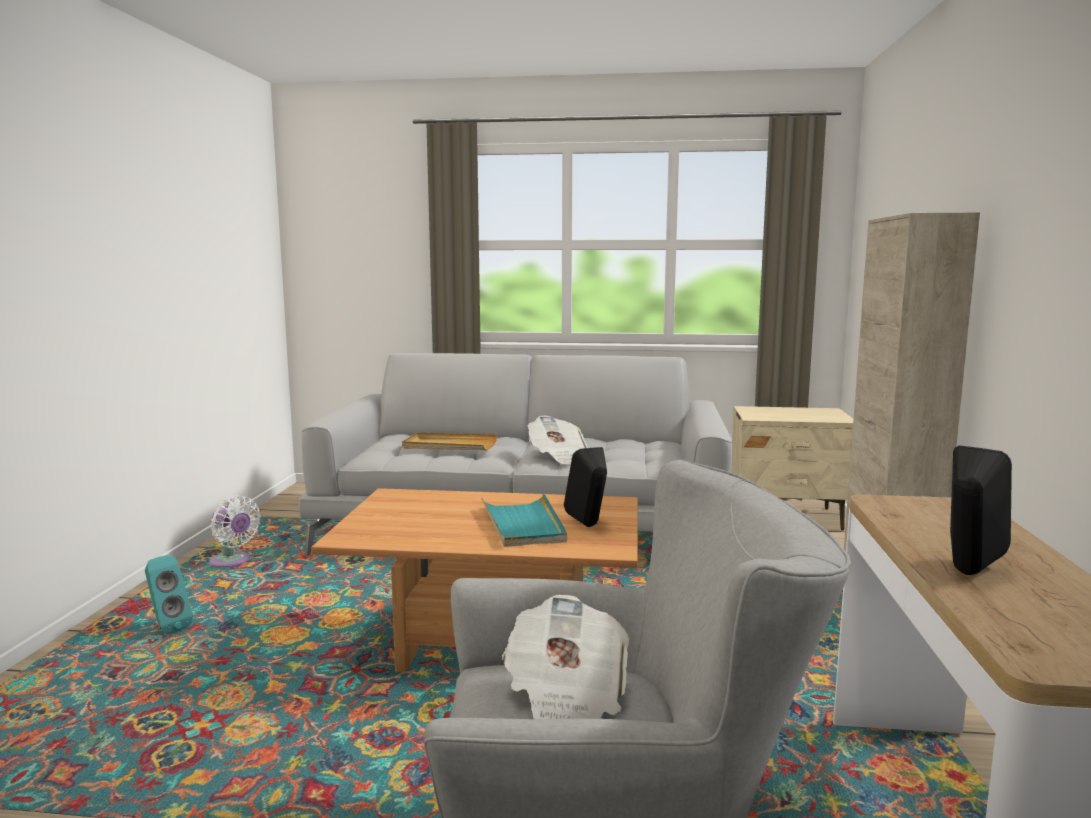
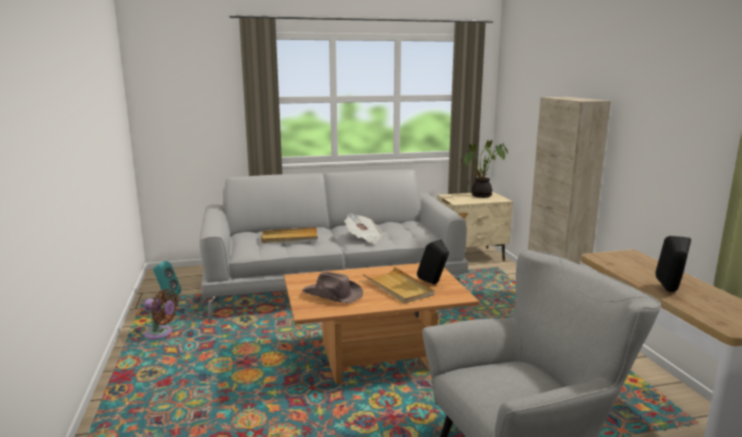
camera: 20 degrees left, 5 degrees up
turquoise speaker [145,555,193,634] -> turquoise speaker moved to [153,261,181,297]
white fan [209,495,261,567] -> brown fan [144,289,178,339]
turquoise tray [481,493,567,547] -> beige tray [363,267,434,303]
newspaper [502,595,629,719] -> none
none -> brown hat [302,272,363,304]
none -> potted plant [460,140,508,198]

